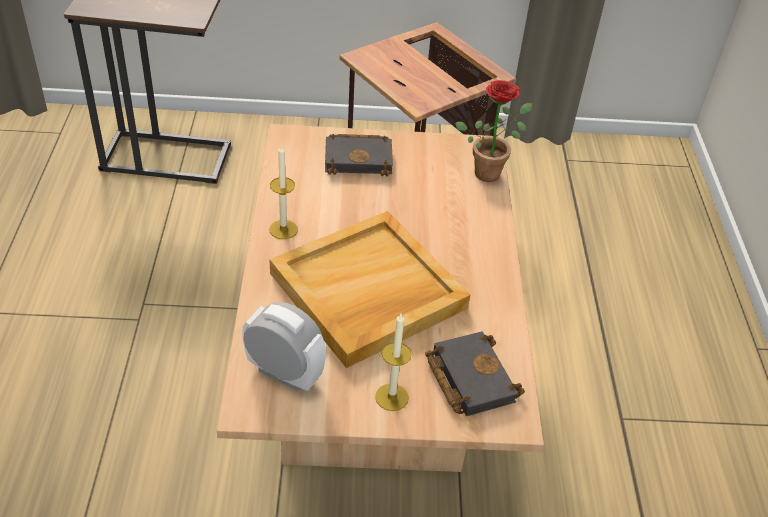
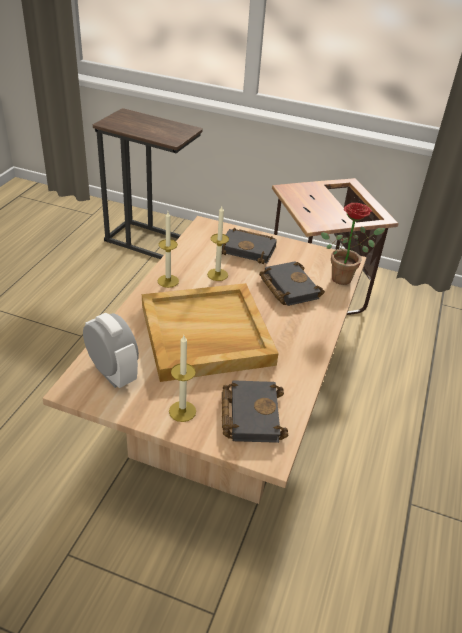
camera: 20 degrees right, 5 degrees down
none -> candle [207,206,229,281]
none -> black book [259,261,325,306]

